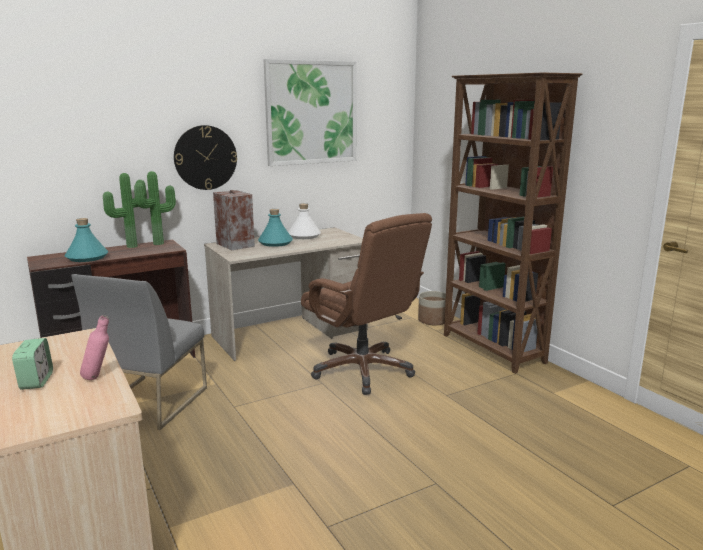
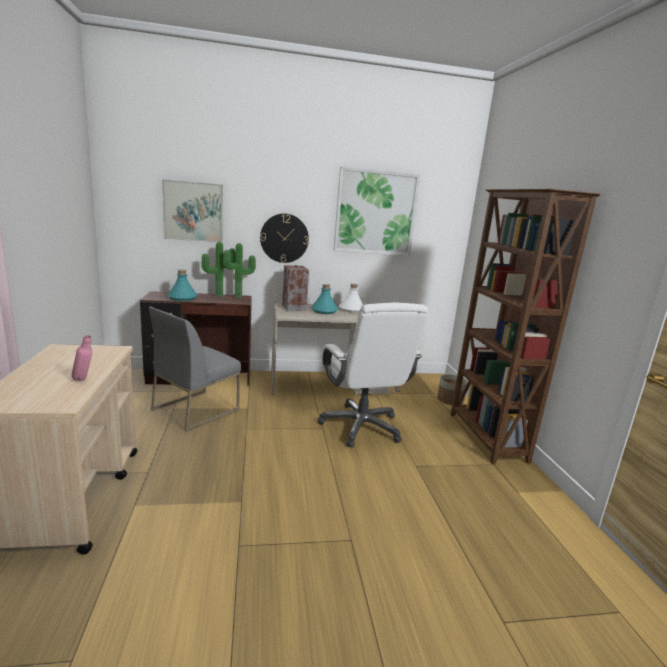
camera: 20 degrees right, 0 degrees up
alarm clock [12,338,53,390] -> none
brown office chair [301,213,432,395] -> white office chair [318,302,428,447]
none -> picture [162,179,223,242]

